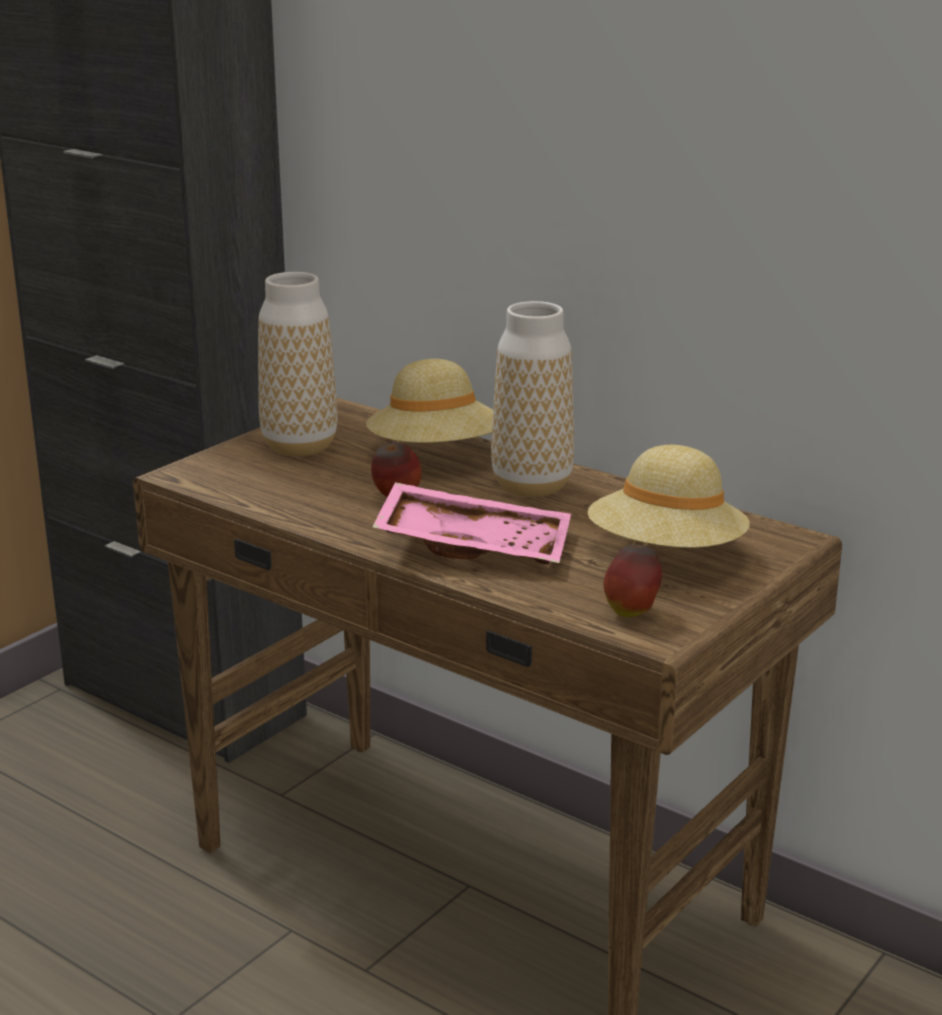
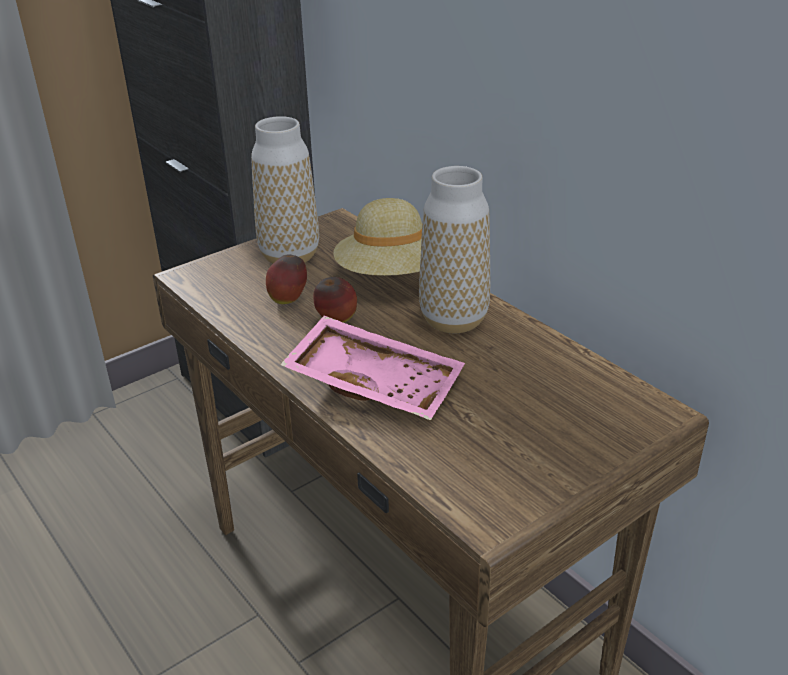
camera: 15 degrees right, 10 degrees up
beige hat [587,445,750,548] -> none
apple [604,544,662,617] -> apple moved to [266,255,307,304]

